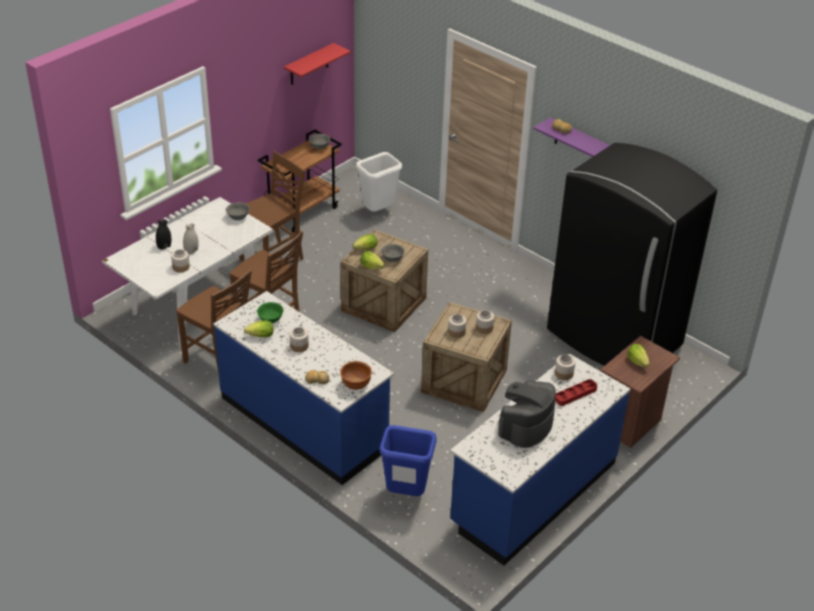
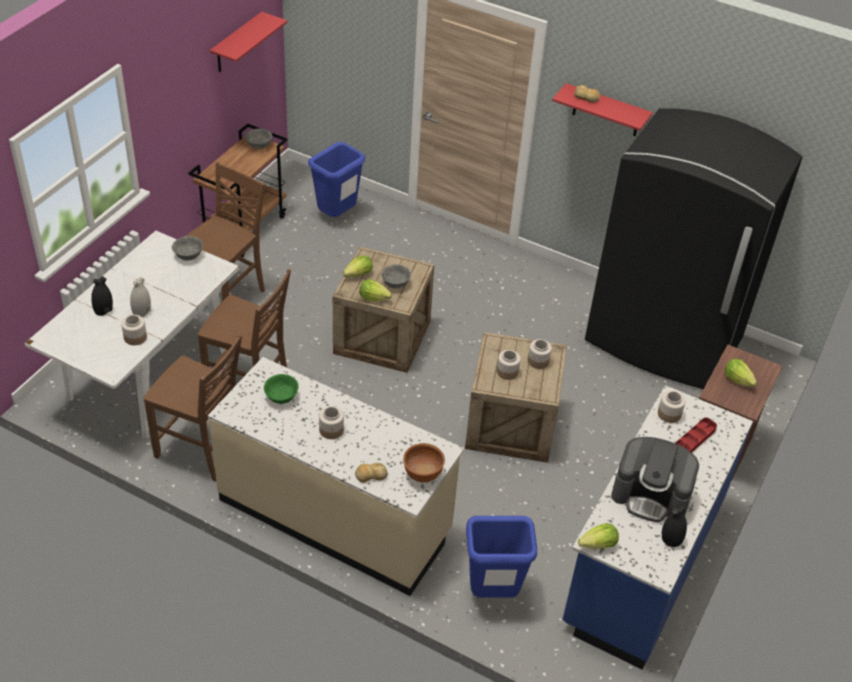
camera: 15 degrees left, 5 degrees up
blue counter [213,291,394,485] -> beige counter [208,357,464,596]
lettuce [244,320,274,337] -> lettuce moved to [578,523,619,549]
white trash can [356,152,402,211] -> blue trash can [308,142,365,217]
coffee machine [498,380,556,448] -> coffee machine turned 90 degrees counterclockwise [611,437,699,523]
purple shelf [534,118,610,157] -> red shelf [552,83,653,136]
none -> black vase [662,505,687,547]

